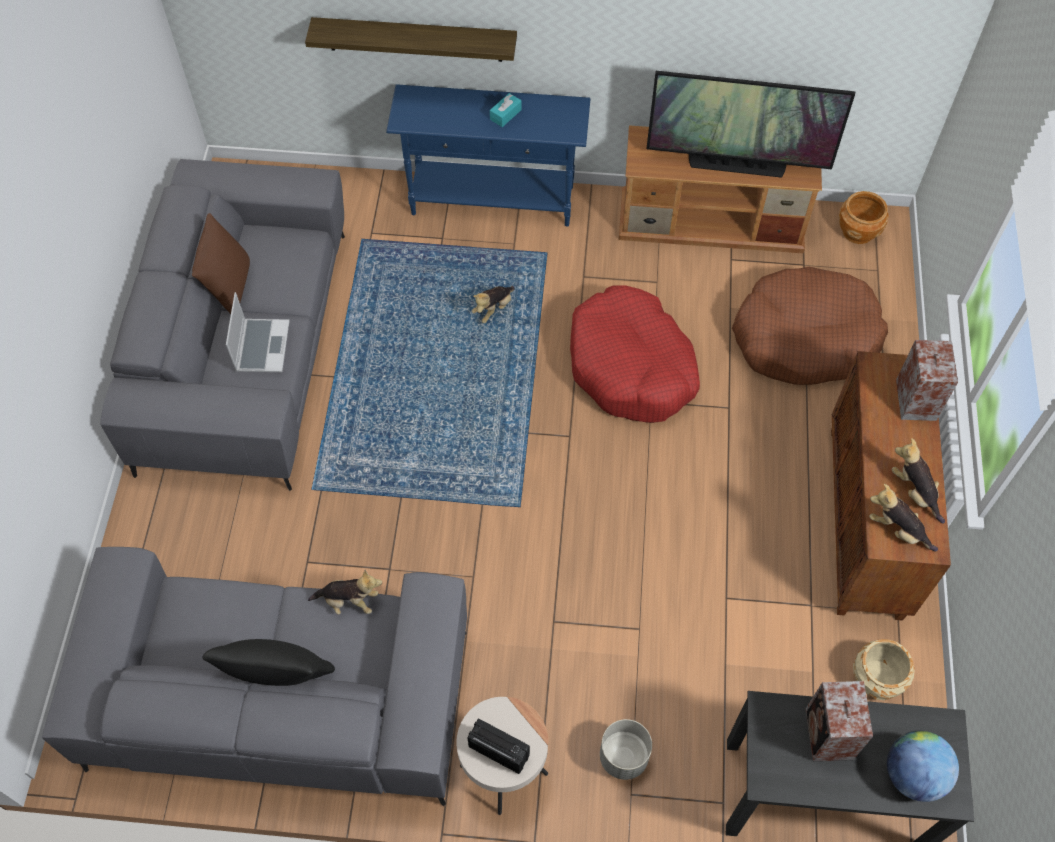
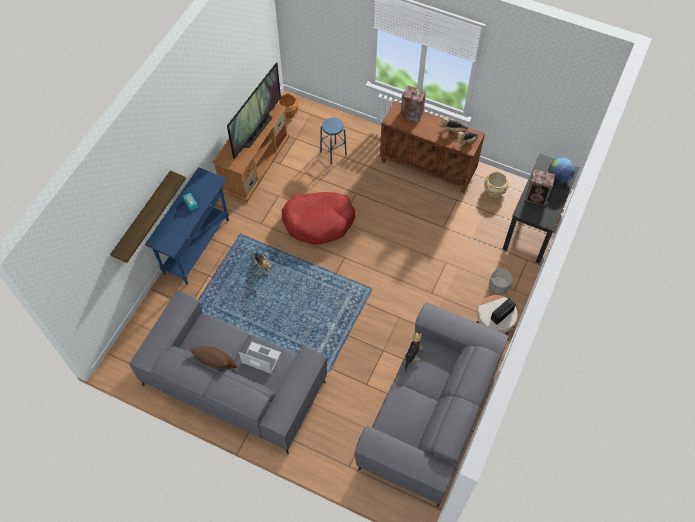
camera: 70 degrees left, 0 degrees up
black pillow [202,639,335,686] -> none
brown dog bed [732,267,888,385] -> blue stool [320,117,347,164]

